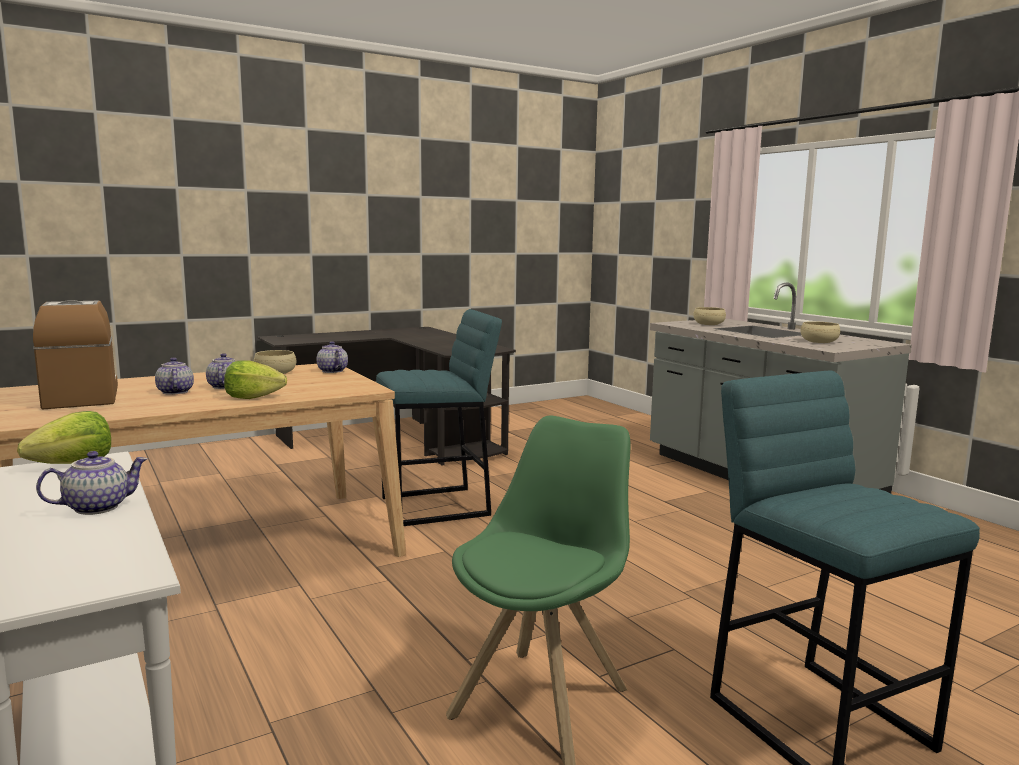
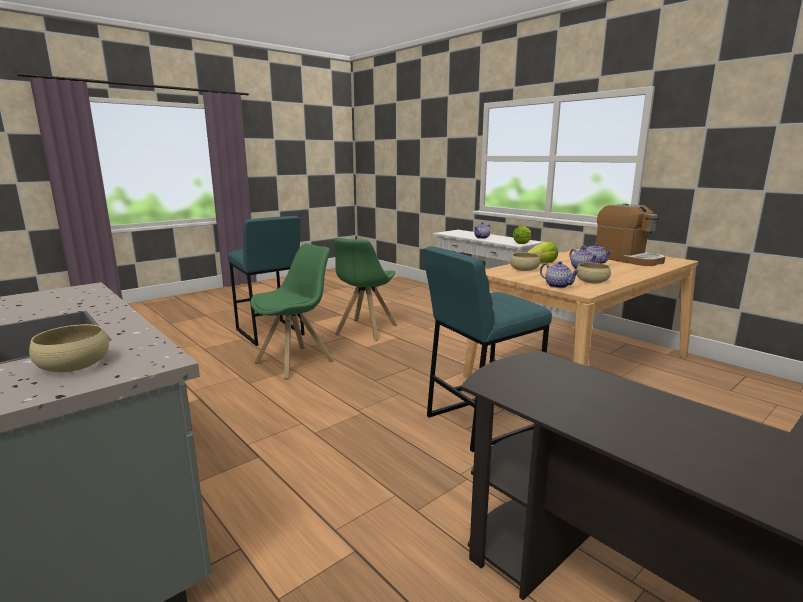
camera: 170 degrees right, 5 degrees up
beige bowl [800,321,840,343] -> beige bowl moved to [510,253,540,271]
none -> green chair [250,243,334,379]

